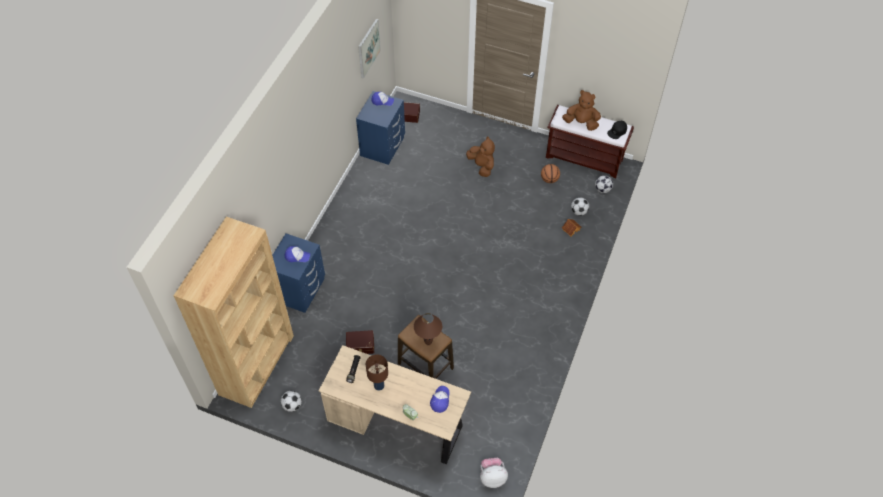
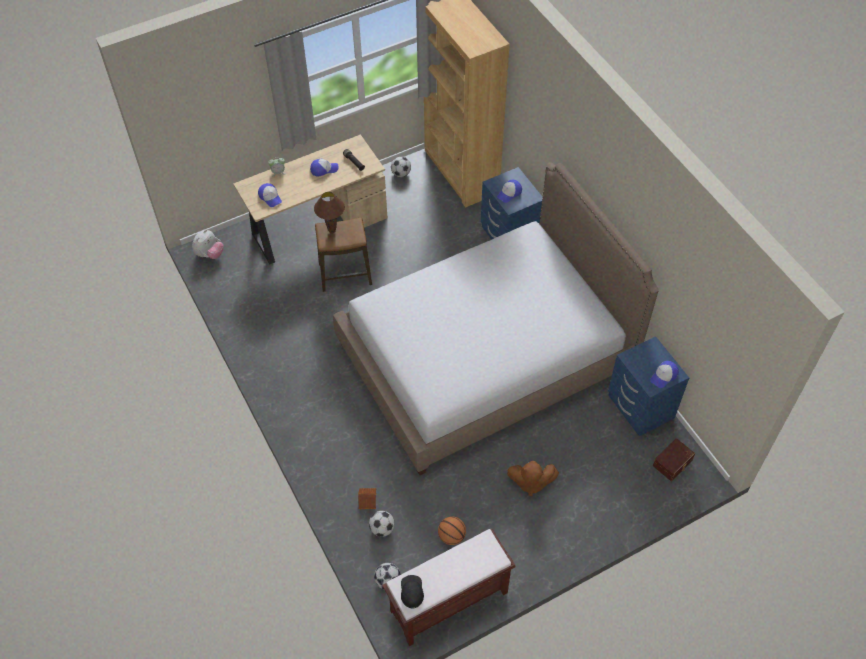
camera: 130 degrees right, 0 degrees up
brown storage box [346,330,374,354] -> none
picture [358,18,381,79] -> none
brown table lamp [366,354,388,391] -> cap [310,159,338,176]
brown plush toy [562,90,601,131] -> none
none -> bed [333,162,659,475]

